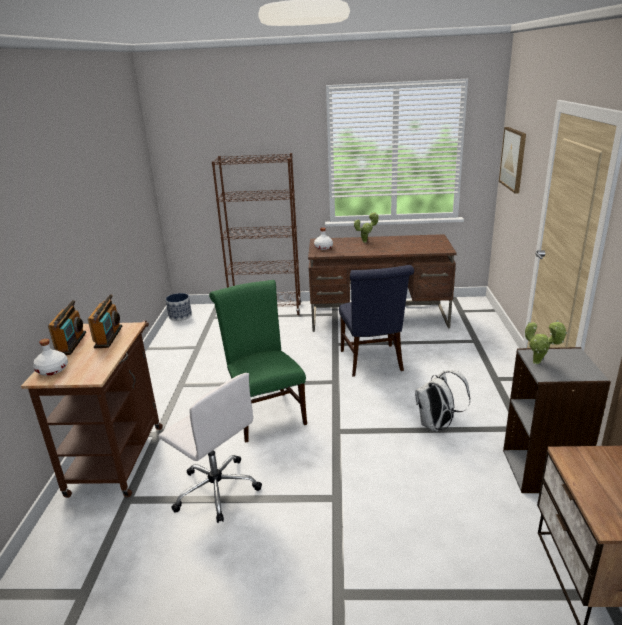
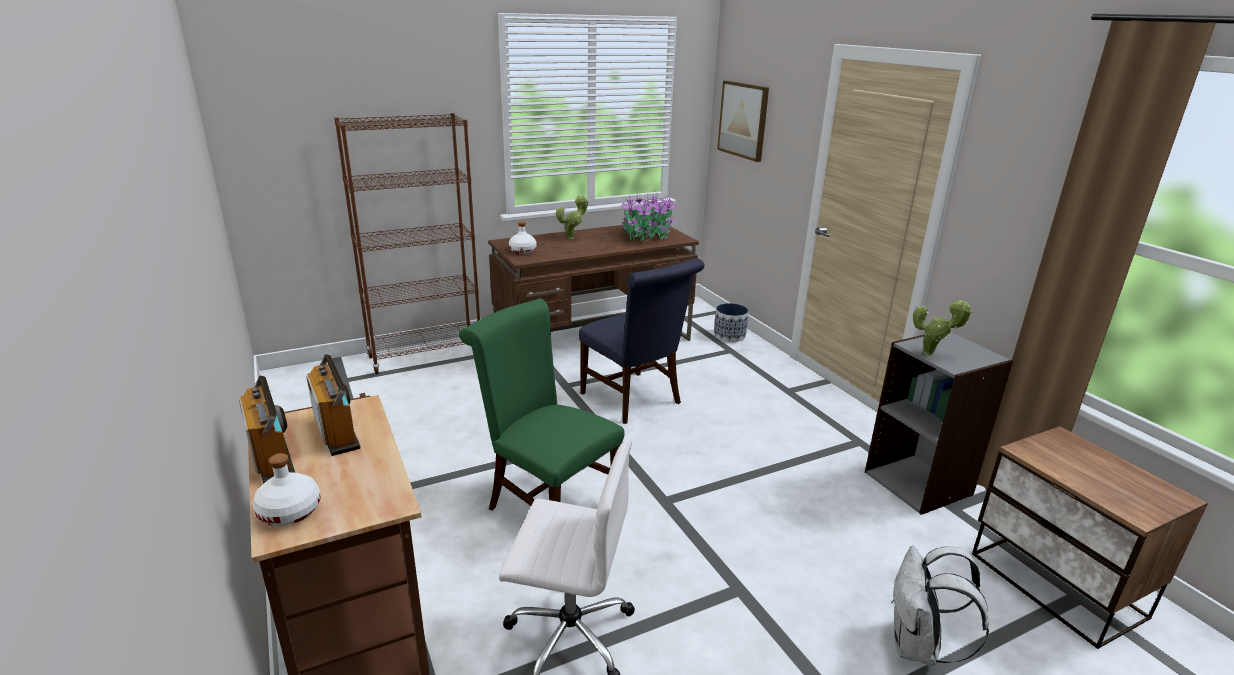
camera: 30 degrees left, 0 degrees up
planter [166,293,192,321] -> planter moved to [714,303,749,342]
white backpack [415,370,470,432] -> white backpack moved to [891,545,989,666]
none -> potted plant [621,191,677,241]

